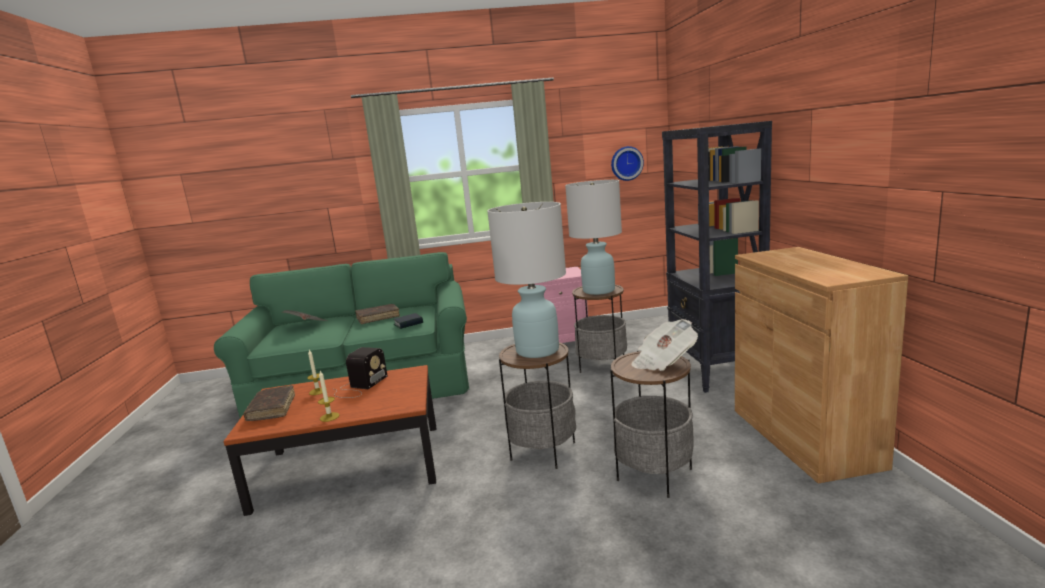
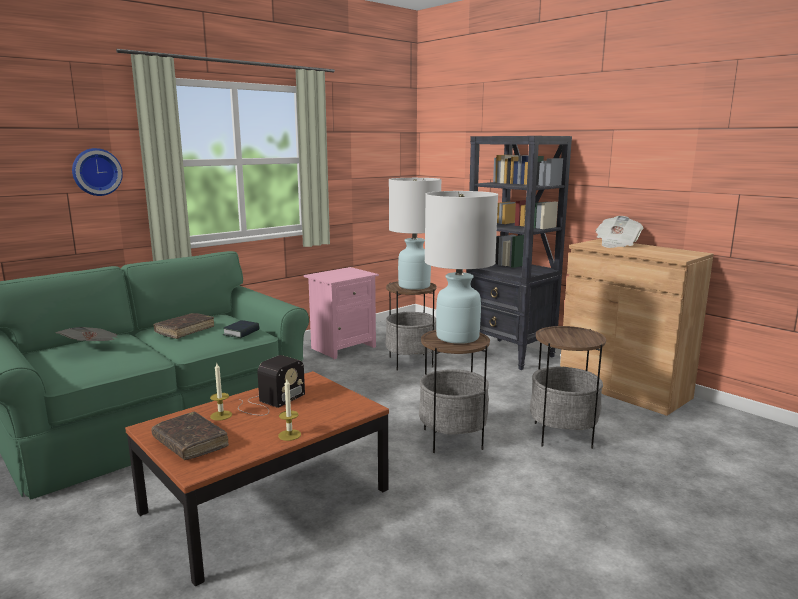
camera: 35 degrees left, 0 degrees up
radio [334,347,388,398] -> radio turned 45 degrees clockwise [238,355,305,415]
wall clock [611,146,644,181] -> wall clock moved to [72,148,123,196]
newspaper [631,319,698,371] -> newspaper moved to [595,216,644,248]

